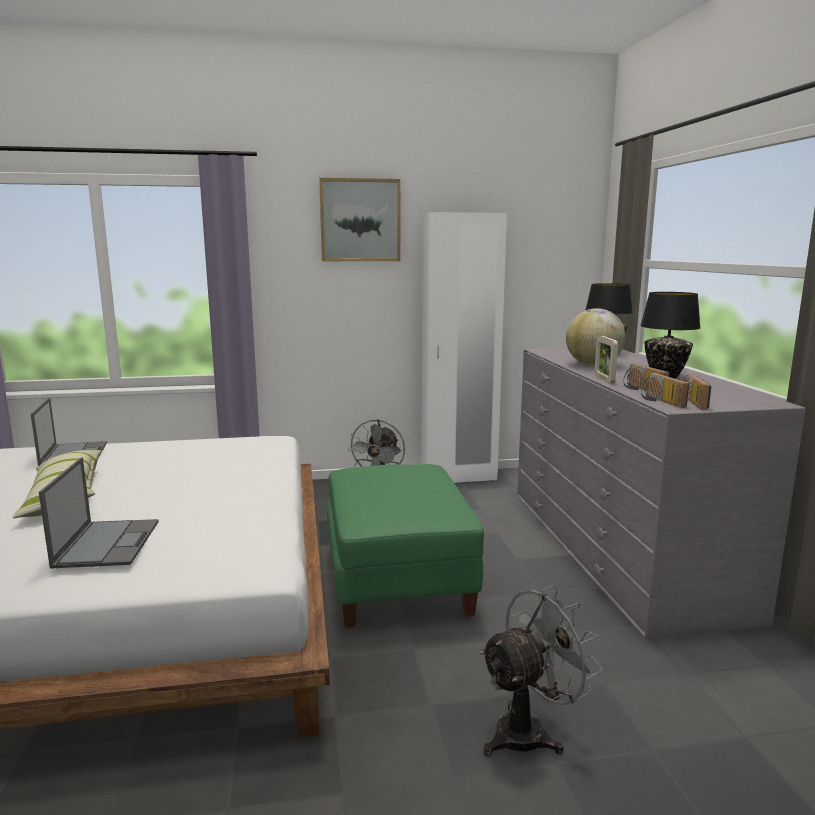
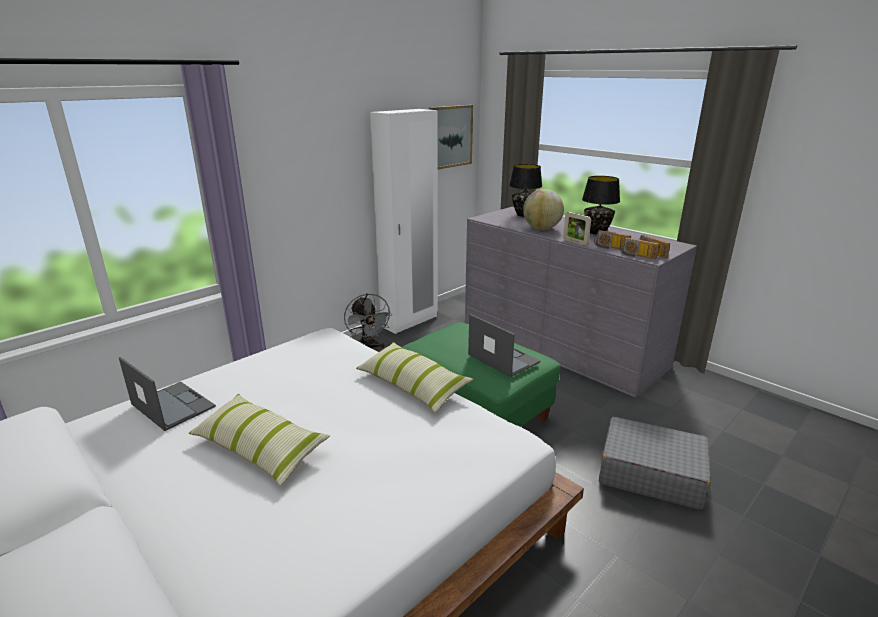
camera: 35 degrees left, 10 degrees up
laptop [39,457,159,569] -> laptop moved to [468,314,540,377]
picture [319,178,401,261] -> picture moved to [429,105,473,169]
grey fan [479,586,603,756] -> grey suitcase [599,417,711,510]
none -> pillow [356,342,474,412]

